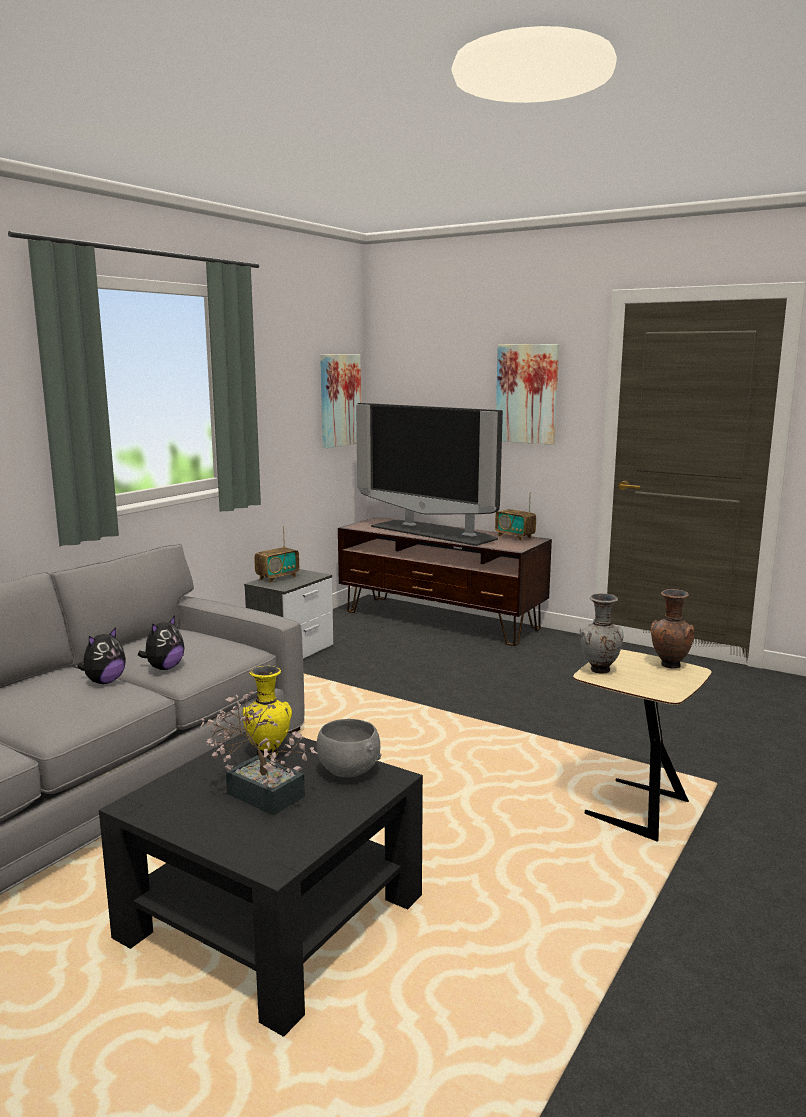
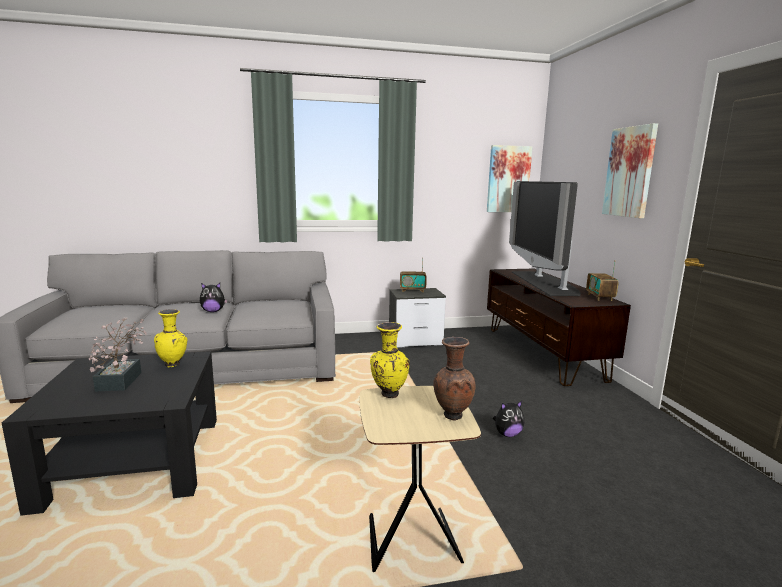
camera: 45 degrees right, 0 degrees up
plush toy [138,616,185,670] -> plush toy moved to [493,401,524,437]
grey bowl [316,719,382,777] -> none
grey vase [580,593,623,674] -> yellow vase [370,322,410,398]

